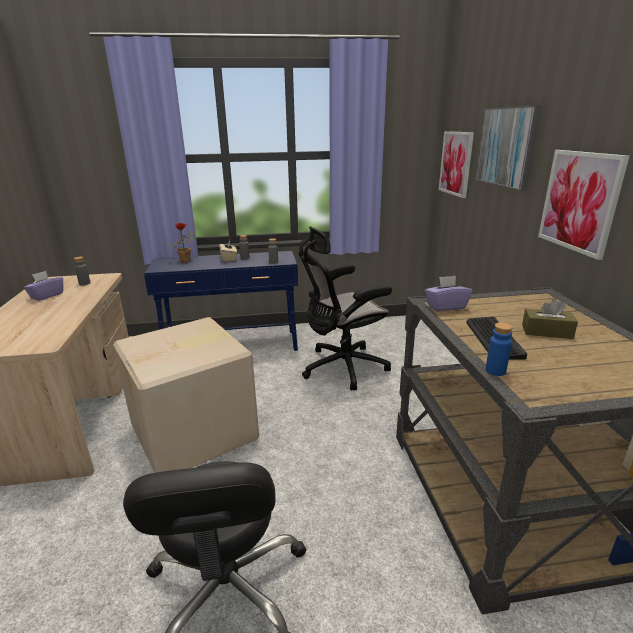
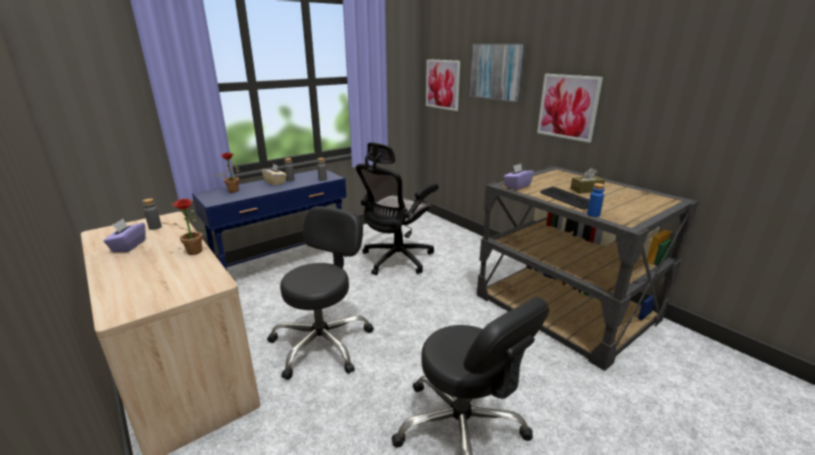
camera: 30 degrees left, 0 degrees up
cardboard box [113,317,259,473] -> black office chair [267,206,374,380]
none -> potted plant [160,199,206,255]

